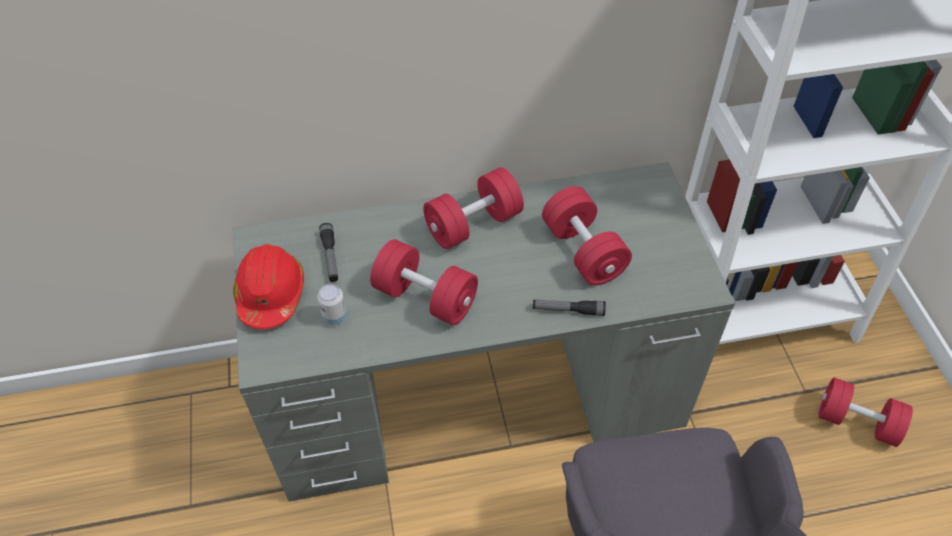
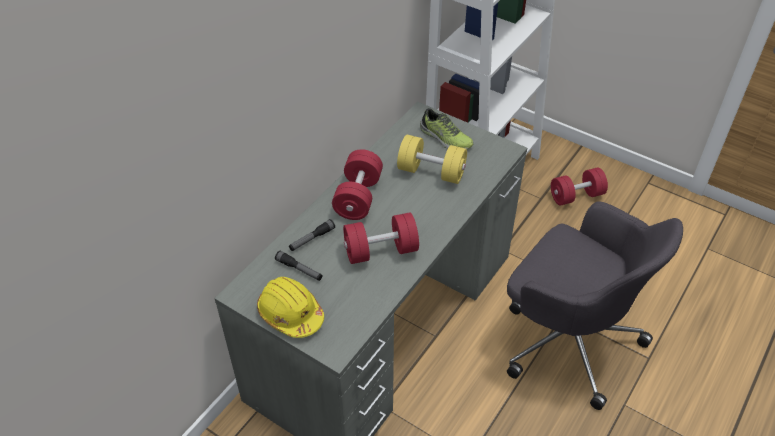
camera: 45 degrees left, 5 degrees down
red hard hat [233,244,304,329] -> yellow hard hat [257,277,324,338]
can [317,284,347,326] -> none
flashlight [533,300,606,316] -> flashlight moved to [289,219,335,251]
red dumbbell [542,186,632,286] -> yellow dumbbell [397,135,467,184]
none -> shoe [420,108,473,149]

